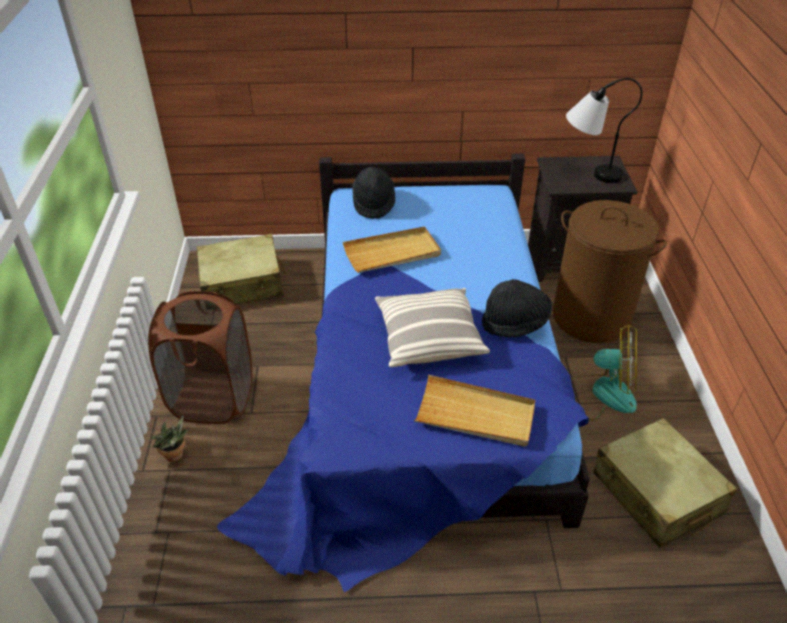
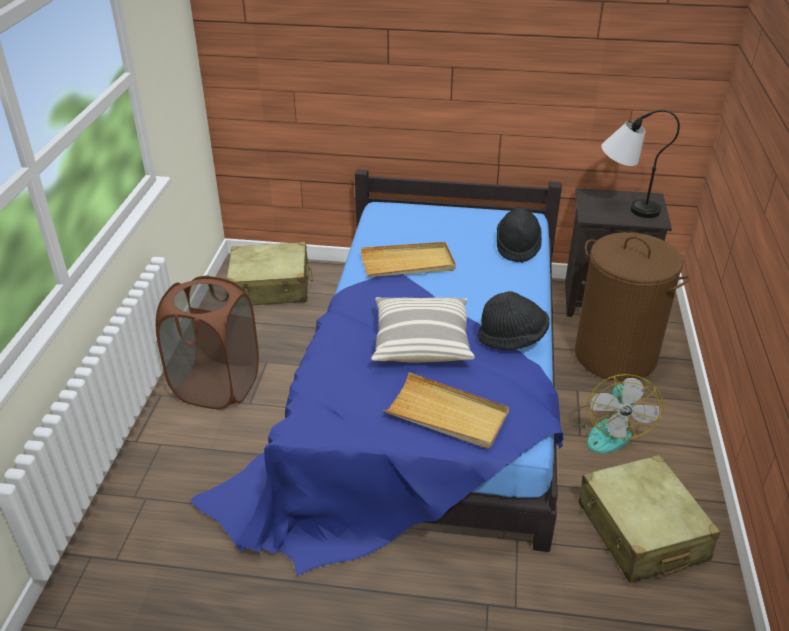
camera: 10 degrees right, 5 degrees down
potted plant [151,414,189,462] -> none
black hat [352,167,395,219] -> black hat moved to [497,208,542,263]
fan [571,325,637,421] -> fan turned 75 degrees clockwise [567,374,664,454]

